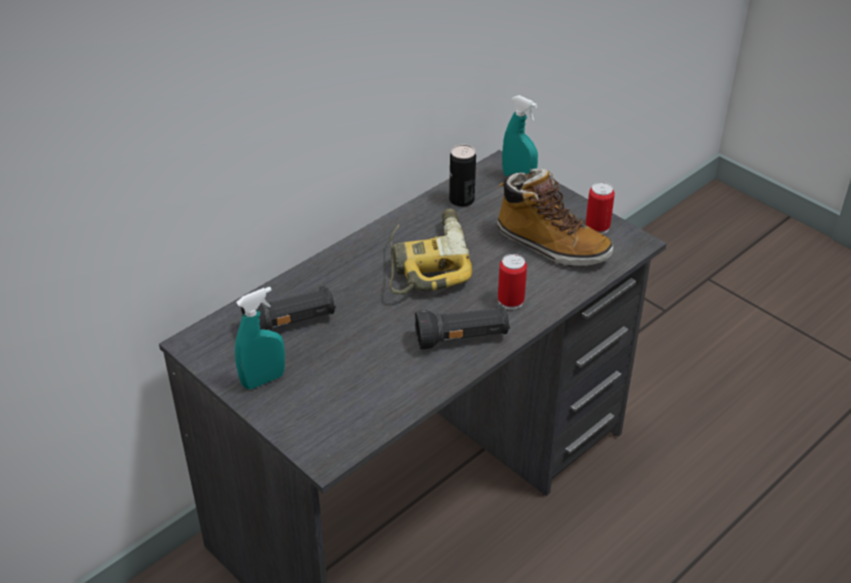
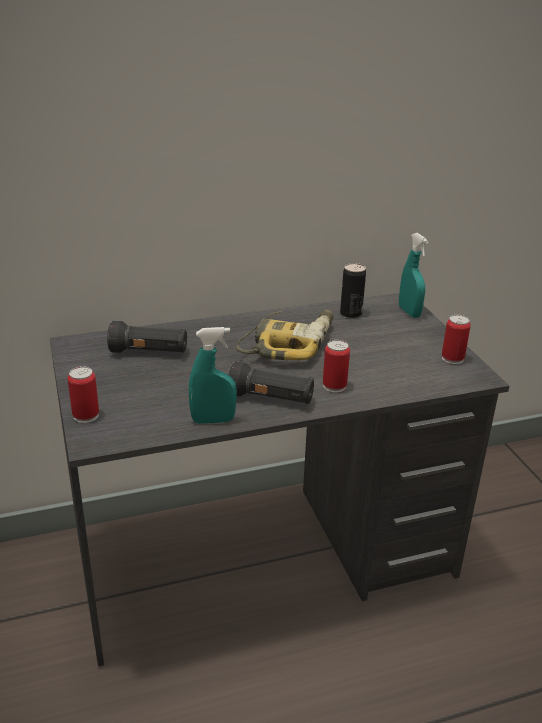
camera: 25 degrees right, 10 degrees down
turquoise spray bottle [235,287,285,389] -> turquoise spray bottle moved to [189,327,237,424]
boot [497,168,614,267] -> none
none -> can [68,366,99,423]

